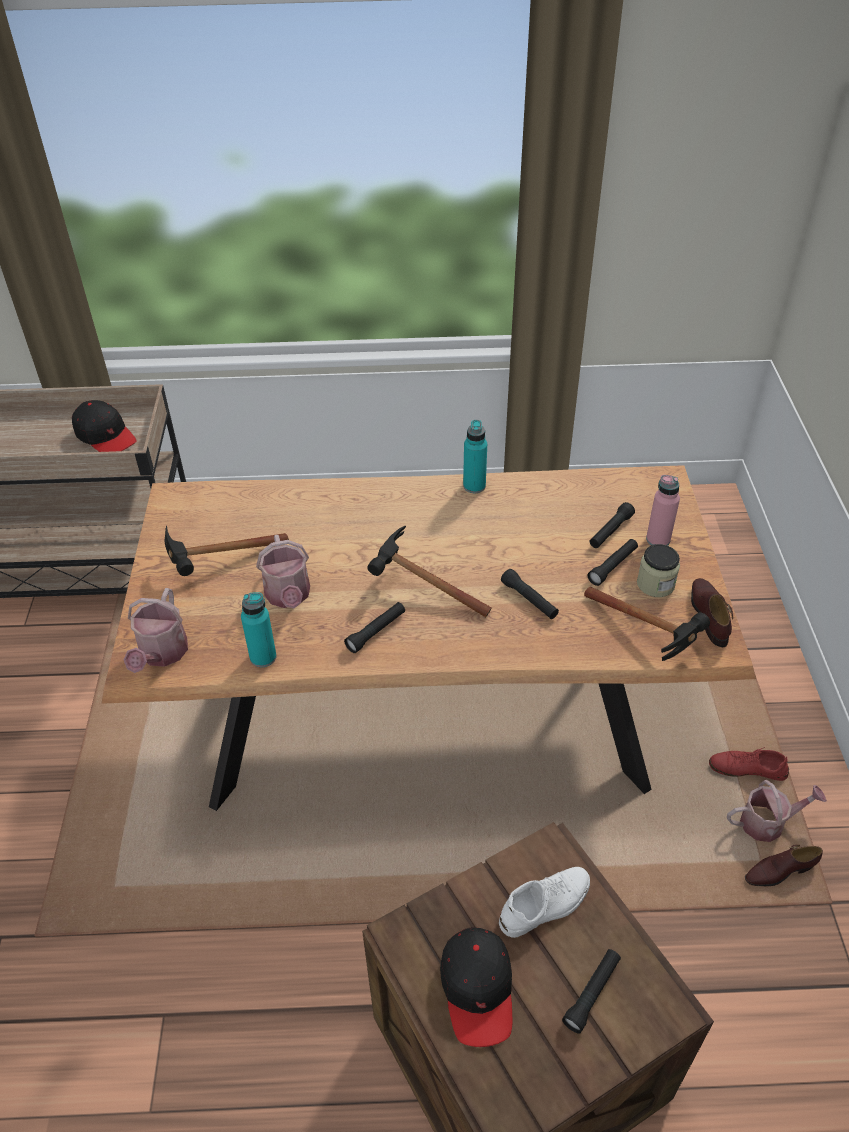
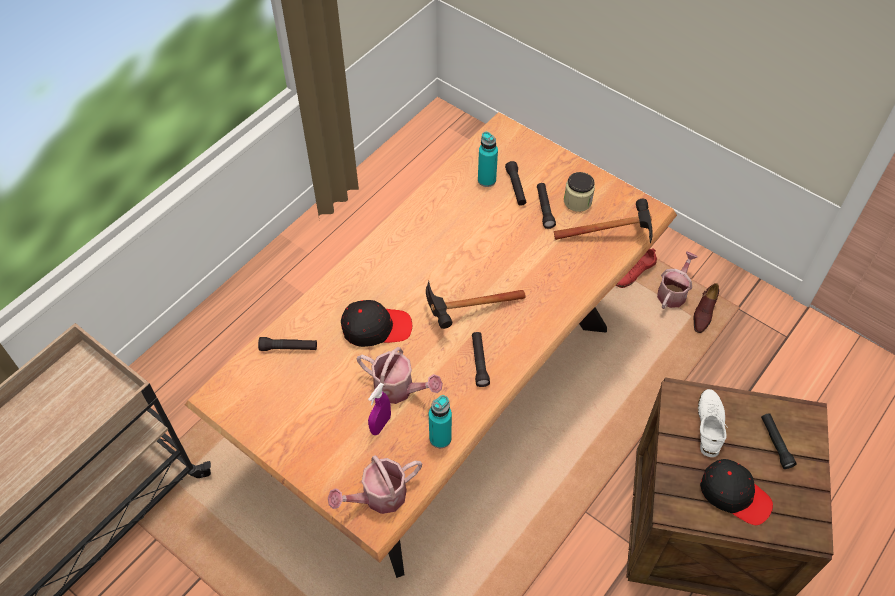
camera: 50 degrees left, 10 degrees up
black cap [72,400,136,452] -> black cap moved to [341,300,412,347]
watering can [123,588,188,673] -> watering can turned 105 degrees clockwise [328,455,422,514]
hammer [165,526,289,576] -> none
turquoise bottle [463,420,487,493] -> turquoise bottle moved to [478,132,498,187]
black flashlight [501,569,559,619] -> black flashlight moved to [258,337,317,351]
pink bottle [646,475,680,546] -> none
brown shoe [691,578,733,647] -> none
none -> purple spray bottle [368,383,391,435]

